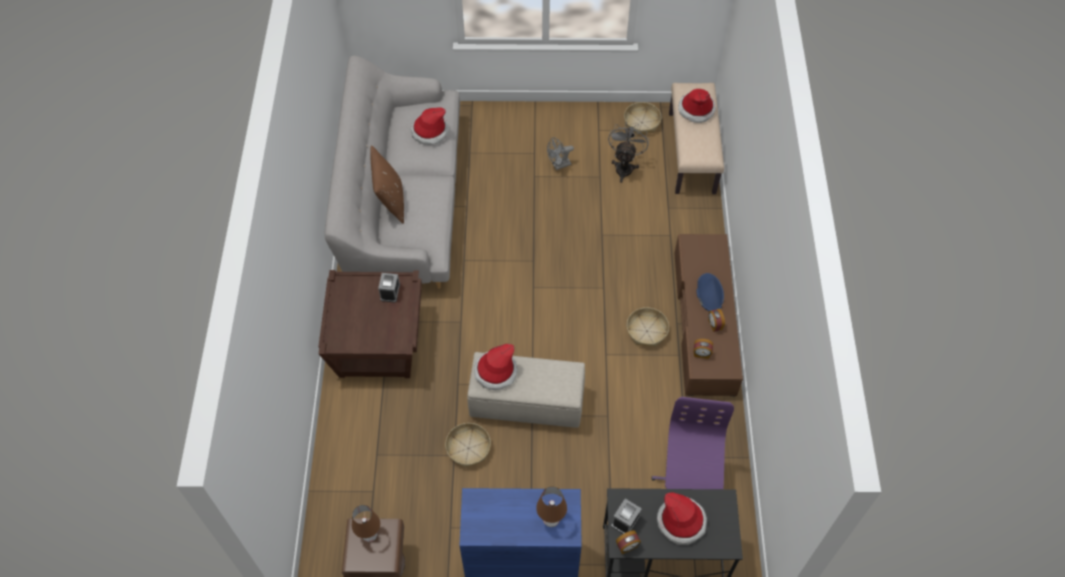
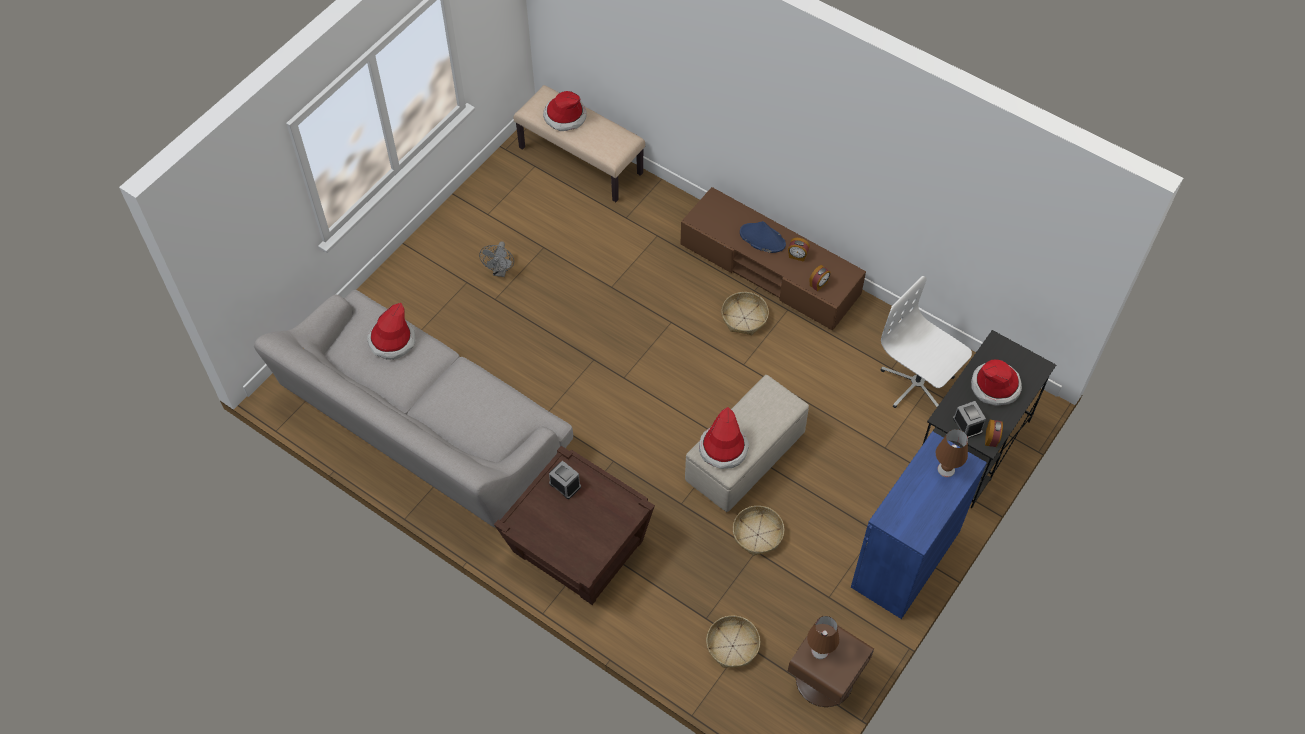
camera: 55 degrees left, 0 degrees up
brown pillow [370,145,404,224] -> none
grey fan [608,121,649,183] -> none
basket [624,102,662,135] -> basket moved to [706,616,760,668]
purple office chair [651,397,734,489] -> white office chair [881,276,972,408]

